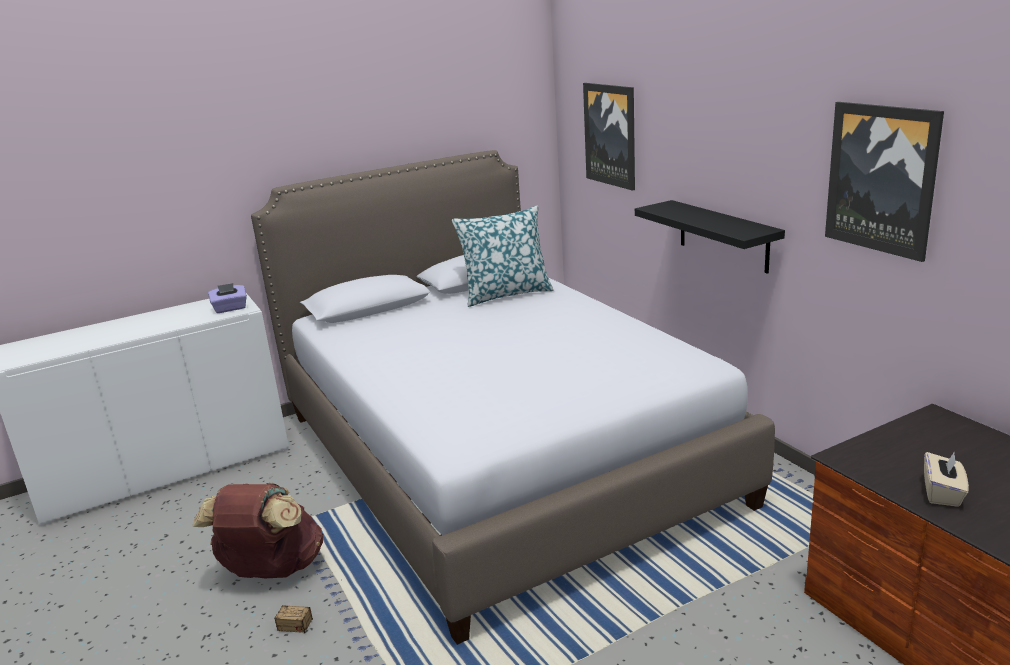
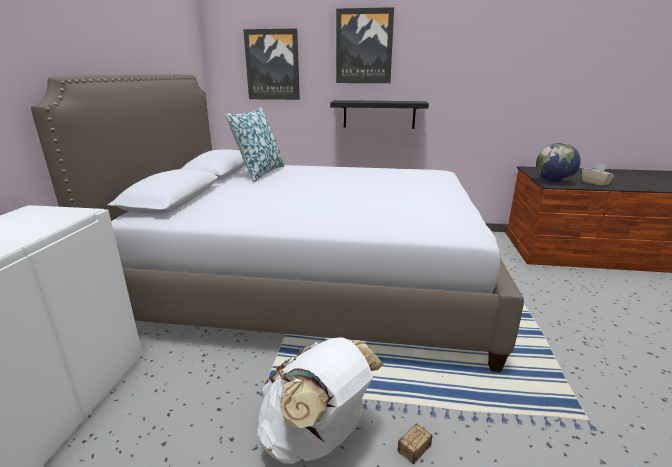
camera: 55 degrees left, 0 degrees up
brown backpack [192,483,323,578] -> white backpack [257,337,384,464]
purple tissue box [208,283,247,313] -> none
picture [825,102,944,262] -> picture moved to [336,7,394,83]
none -> globe [536,143,581,182]

